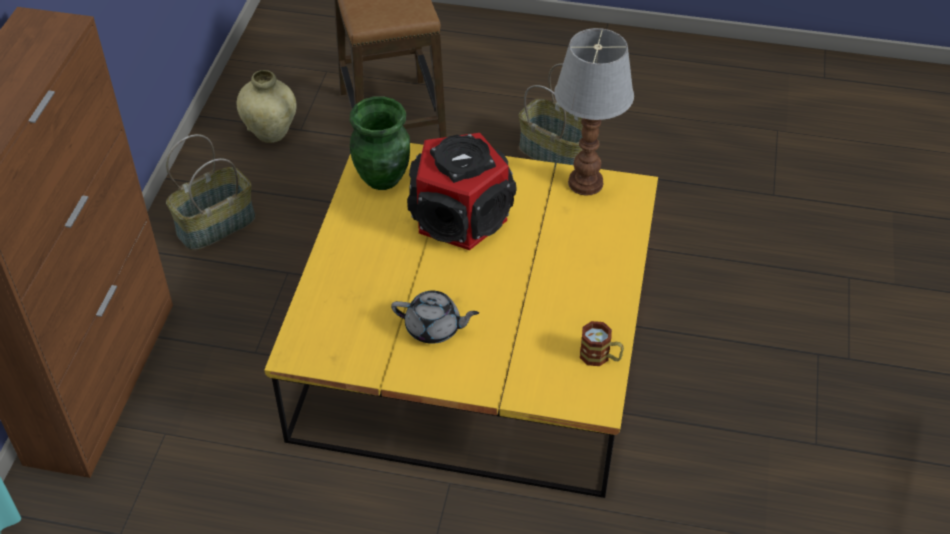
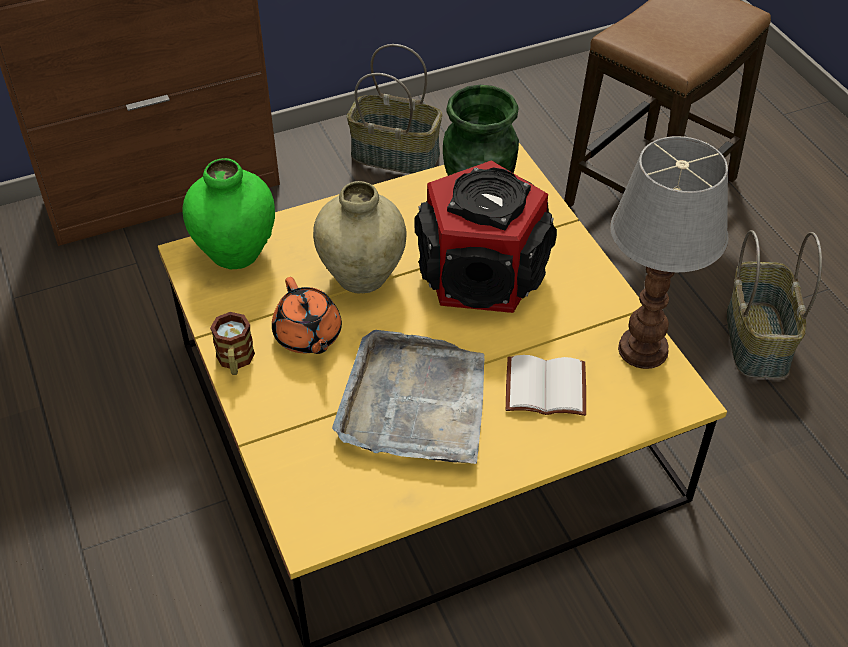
camera: 55 degrees right, 0 degrees up
beige vase [236,70,297,143] -> beige vase moved to [313,181,407,294]
grey teapot [391,291,479,344] -> orange teapot [272,277,342,354]
mug [580,321,624,366] -> mug moved to [210,312,255,375]
none -> green vase [182,158,275,269]
none -> grey tray [332,330,484,464]
none -> white book [506,355,586,416]

